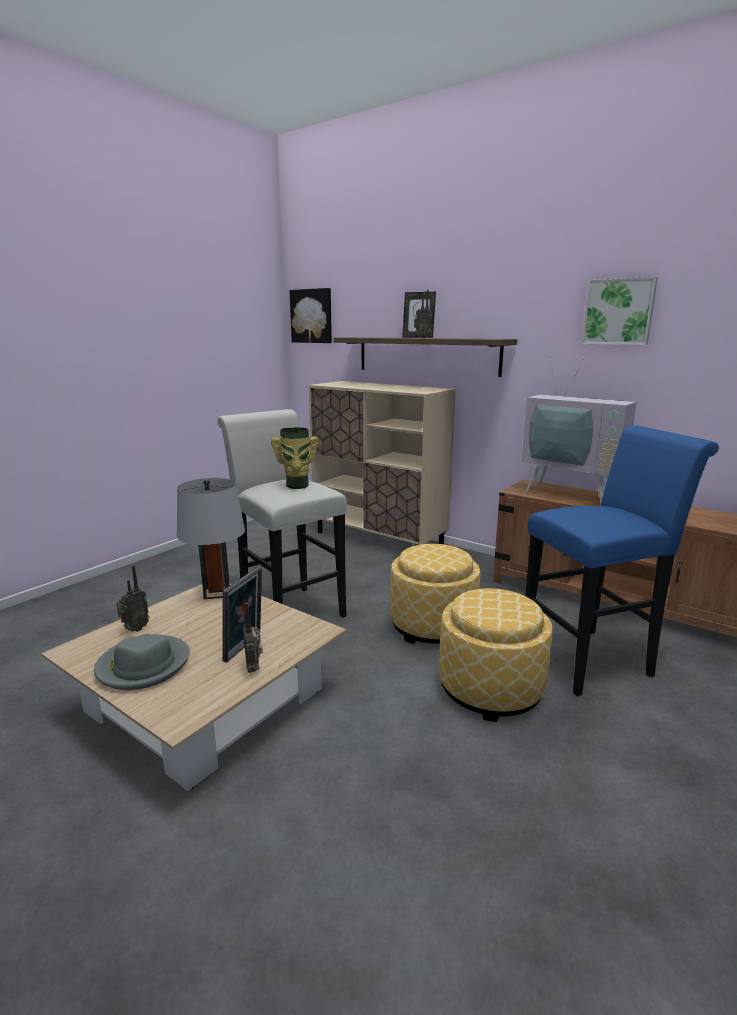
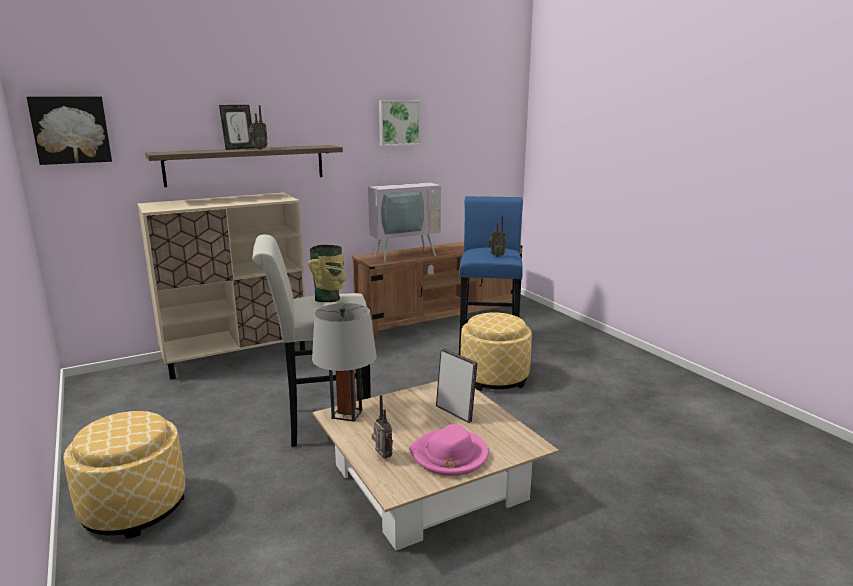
camera: 65 degrees left, 0 degrees up
grey hat [94,634,190,690] -> pink hat [409,424,489,476]
radio [243,603,263,673] -> radio moved to [489,215,506,257]
ottoman [390,544,480,644] -> ottoman moved to [63,411,185,539]

